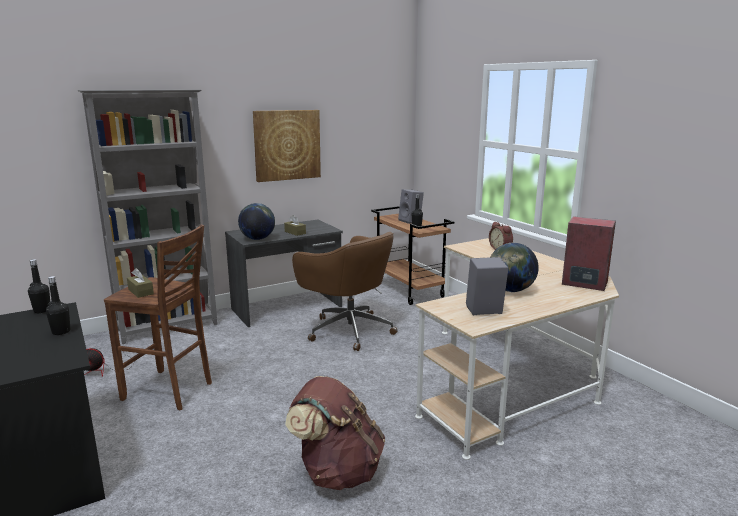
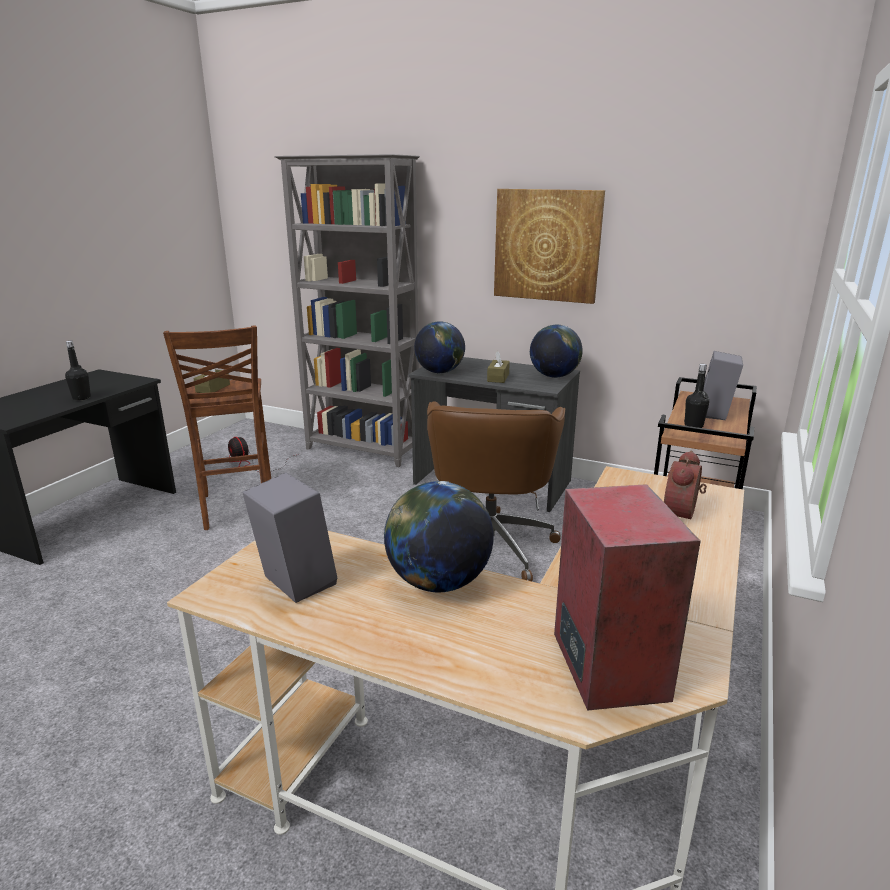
camera: 55 degrees right, 5 degrees up
black bottle [28,259,50,313] -> none
brown backpack [285,376,385,490] -> none
none -> globe [530,325,583,378]

